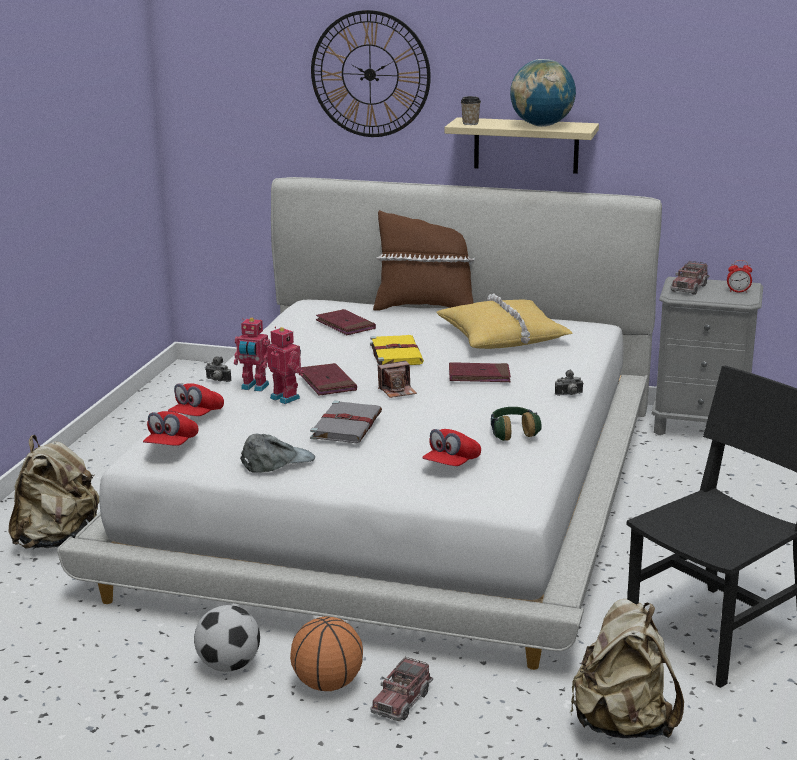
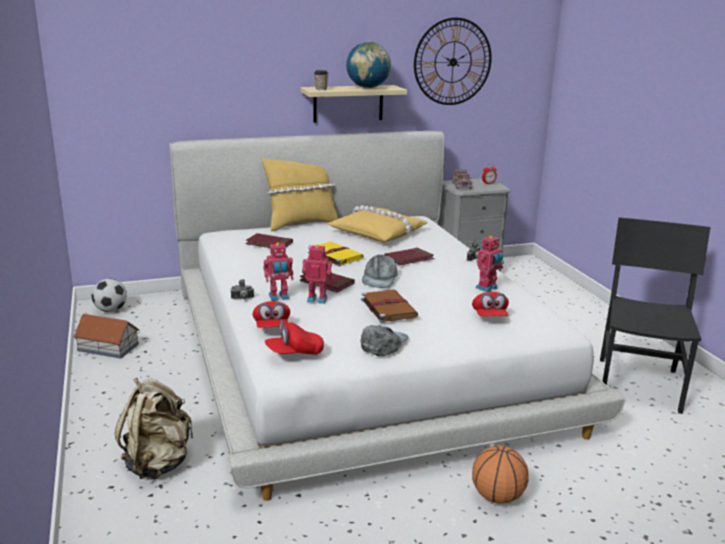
camera: 35 degrees left, 0 degrees up
red cap [143,411,198,446] -> red cap turned 90 degrees clockwise [265,320,324,355]
football [194,605,260,672] -> football moved to [92,279,127,312]
grey book [310,401,382,443] -> brown book [361,290,418,323]
wall clock [311,10,431,137] -> wall clock moved to [414,18,492,105]
toy truck [370,657,433,721] -> none
brown pillow [373,210,475,311] -> yellow pillow [262,158,338,231]
camera [378,361,417,398] -> grey cap [362,255,398,288]
headphones [491,407,541,441] -> toy robot [476,235,503,292]
beige backpack [570,599,684,738] -> none
none -> toy house [73,314,140,359]

